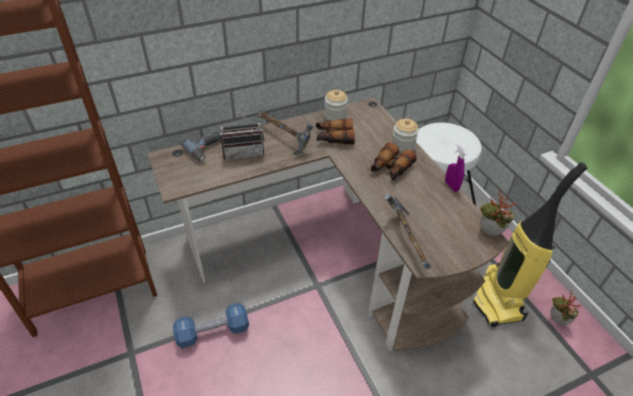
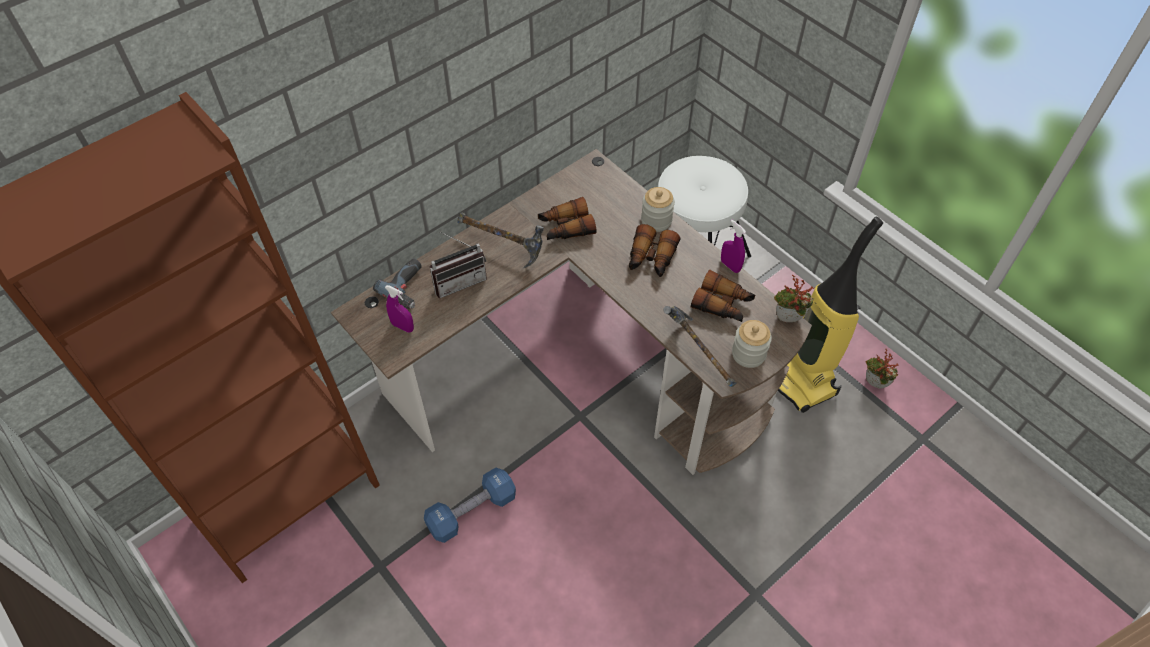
camera: 15 degrees left, 10 degrees up
jar [324,90,348,120] -> jar moved to [732,320,772,368]
none -> purple spray bottle [385,285,414,333]
none -> binoculars [691,270,755,322]

